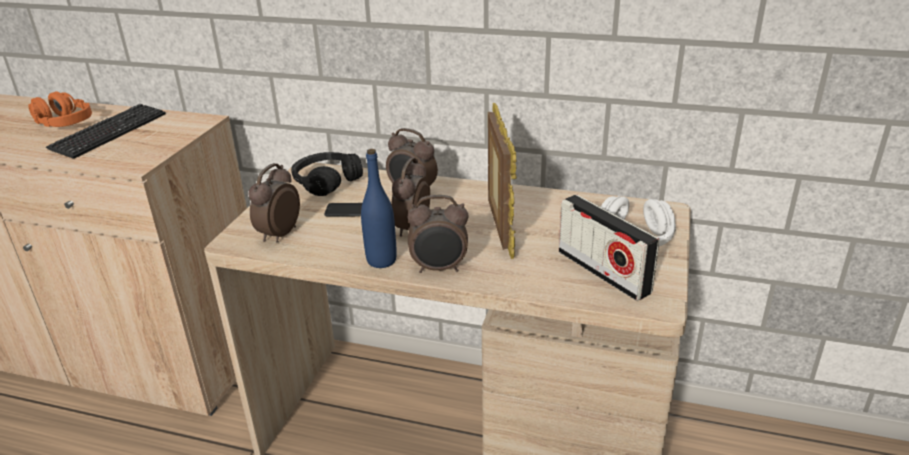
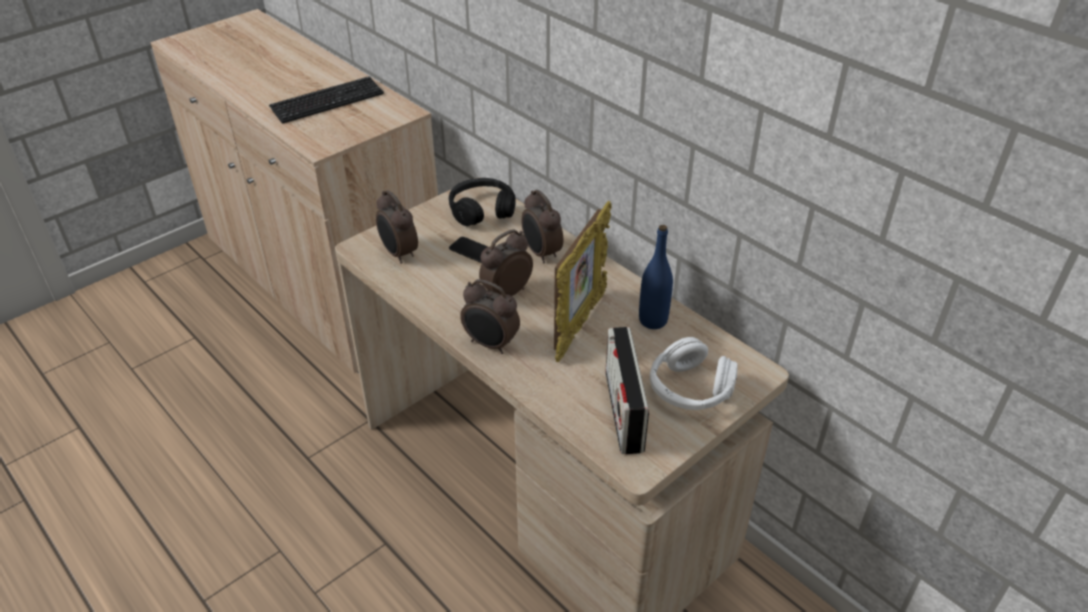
camera: 30 degrees right, 10 degrees up
orange headphones [28,91,92,127] -> none
alarm clock [248,163,300,243] -> alarm clock turned 90 degrees counterclockwise [376,190,418,264]
blue bottle [361,149,397,268] -> blue bottle moved to [639,225,673,329]

